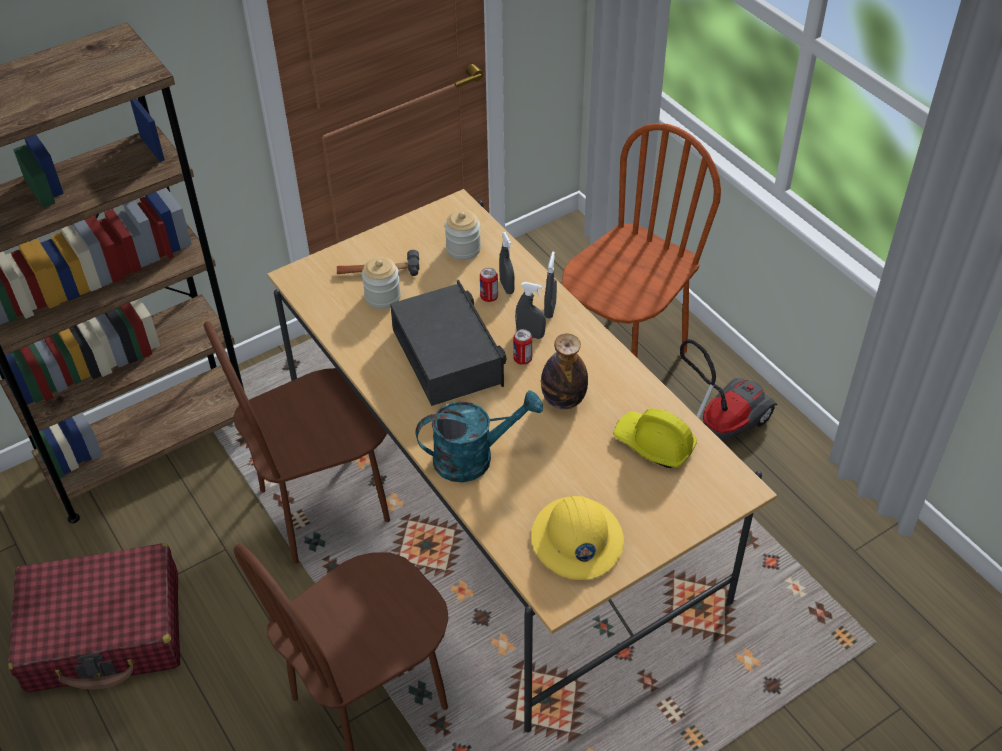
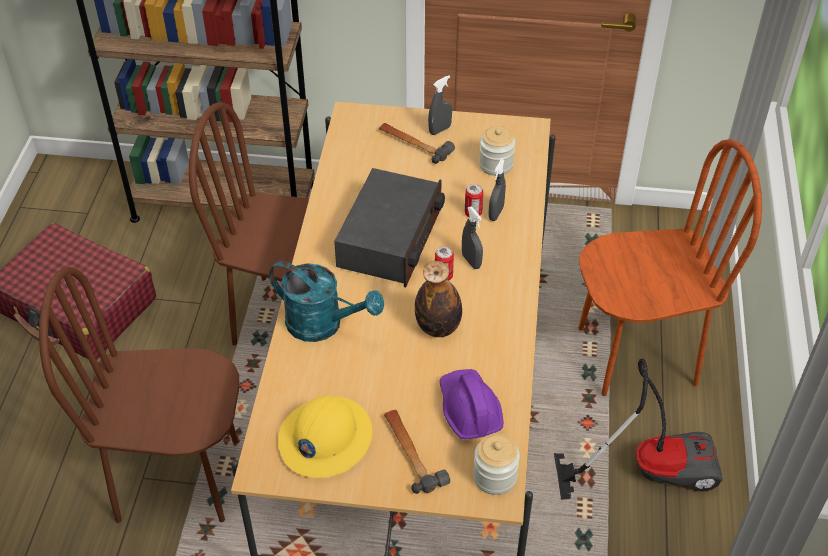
camera: 40 degrees right, 0 degrees up
jar [362,257,401,309] -> jar moved to [473,434,520,495]
grey spray bottle [544,251,557,318] -> grey spray bottle moved to [428,75,452,135]
yellow hard hat [613,408,697,468] -> purple hard hat [439,369,504,440]
none -> hammer [384,410,450,494]

